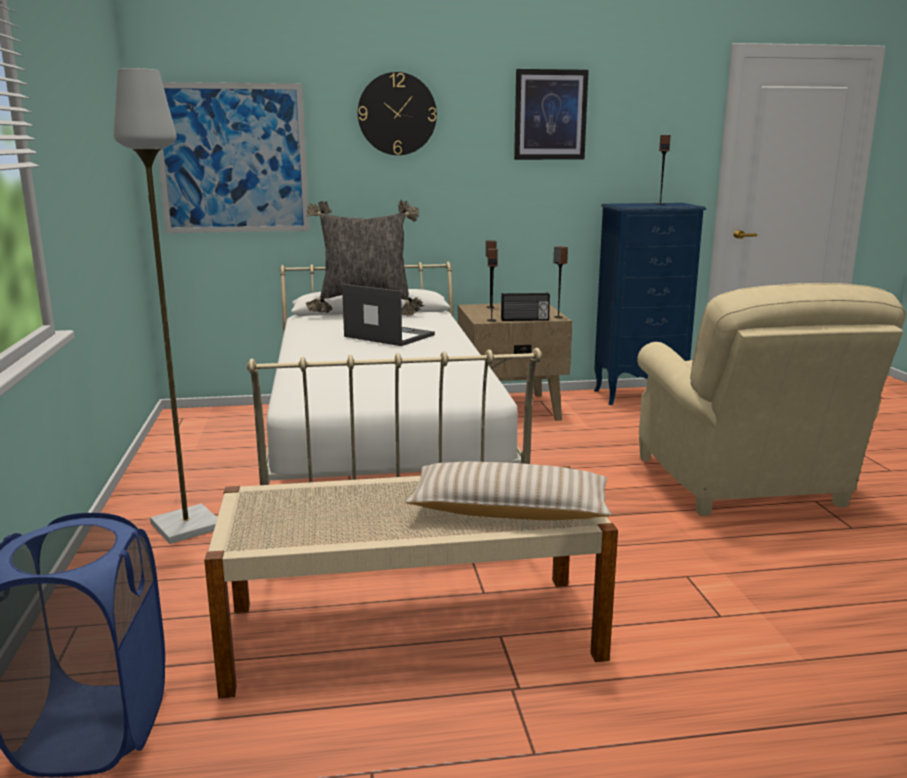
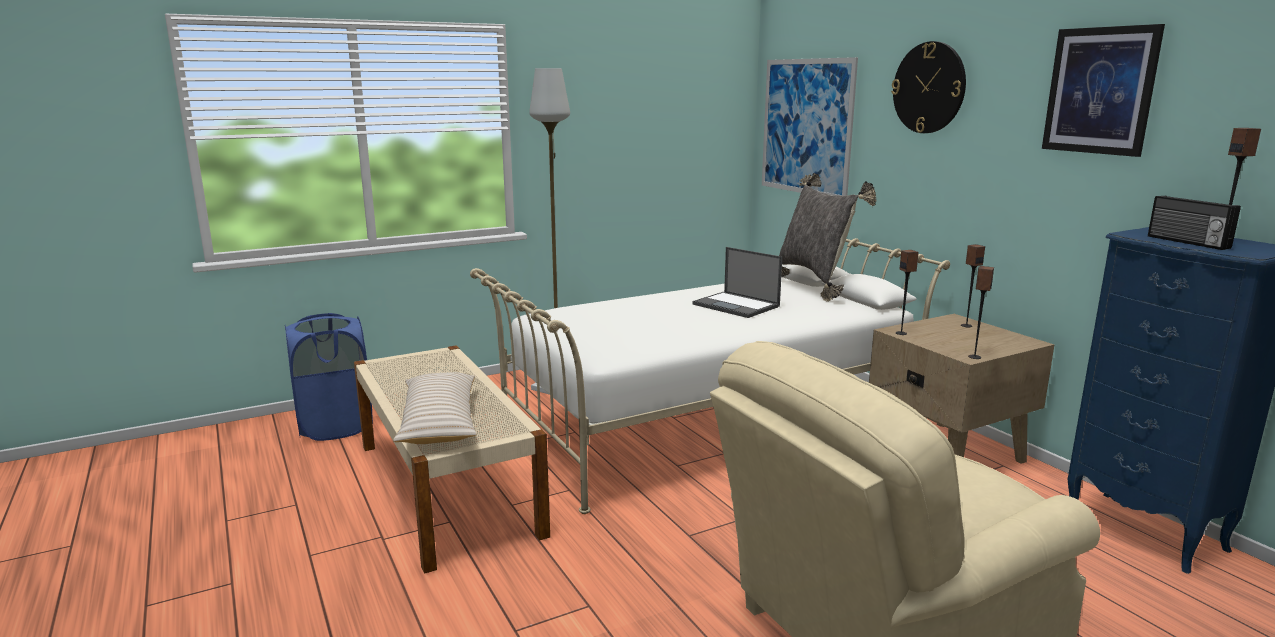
camera: 70 degrees right, 0 degrees up
laptop [342,284,435,346] -> laptop turned 120 degrees clockwise [693,247,782,318]
radio [501,292,550,321] -> radio moved to [1148,196,1241,250]

